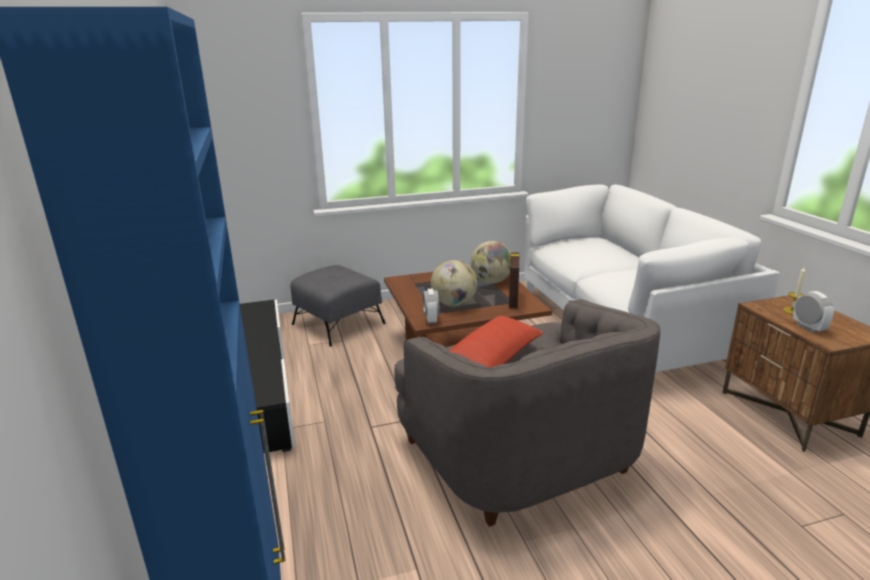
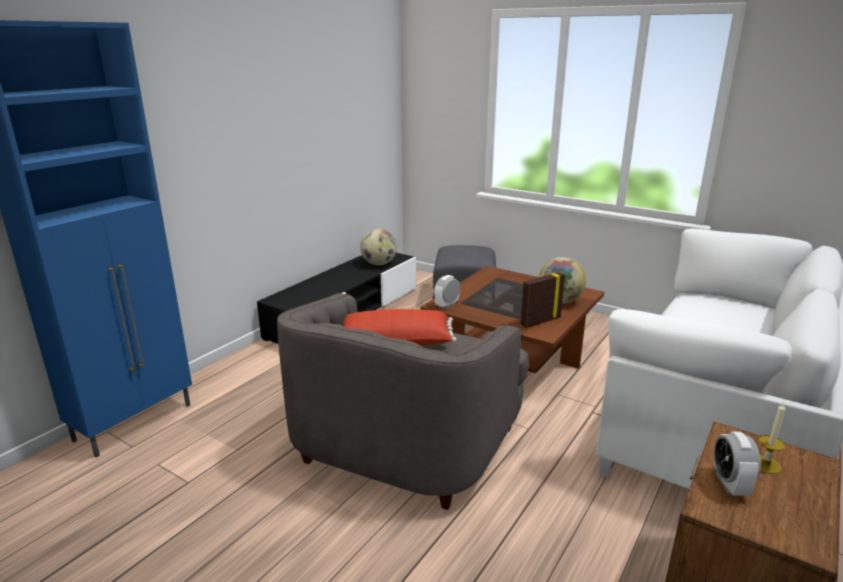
camera: 50 degrees right, 0 degrees up
globe [431,260,477,306] -> globe moved to [360,229,397,265]
alarm clock [793,291,834,333] -> alarm clock turned 150 degrees clockwise [713,432,761,496]

